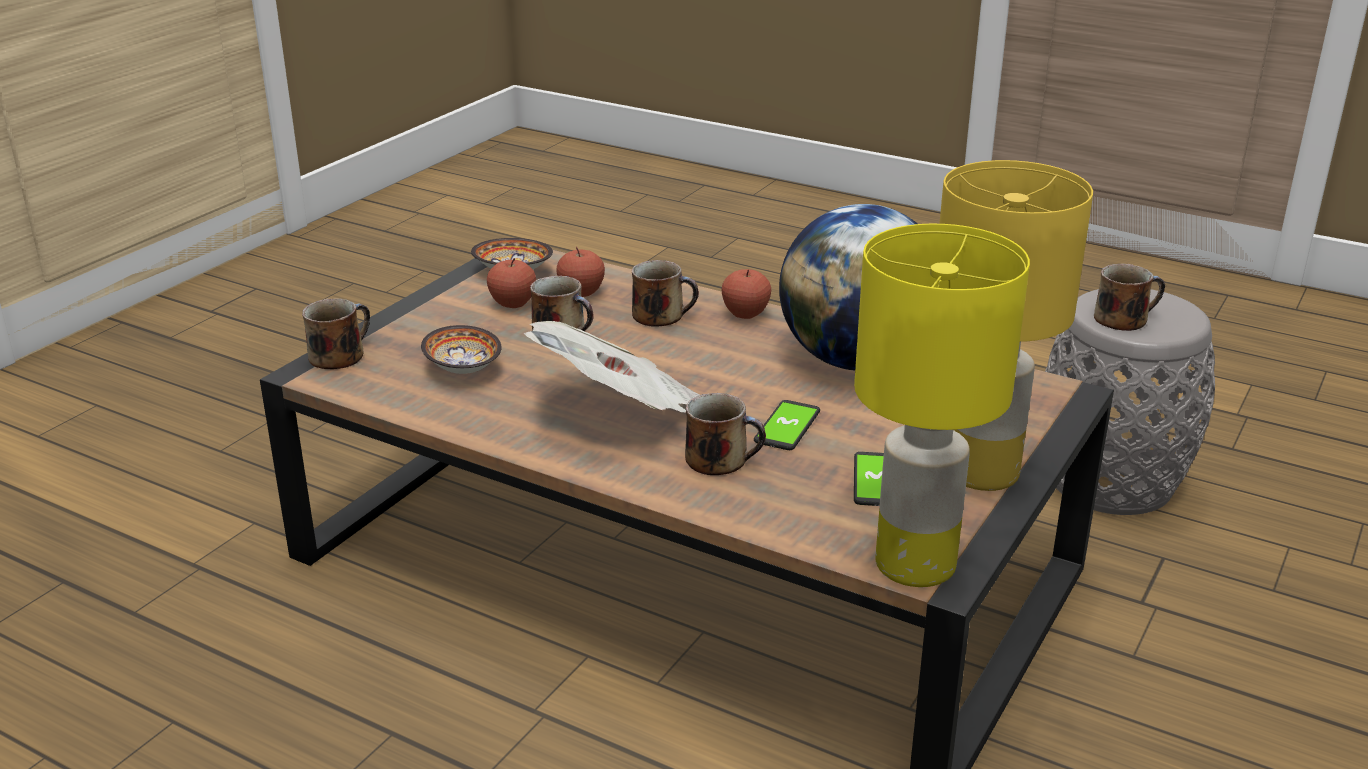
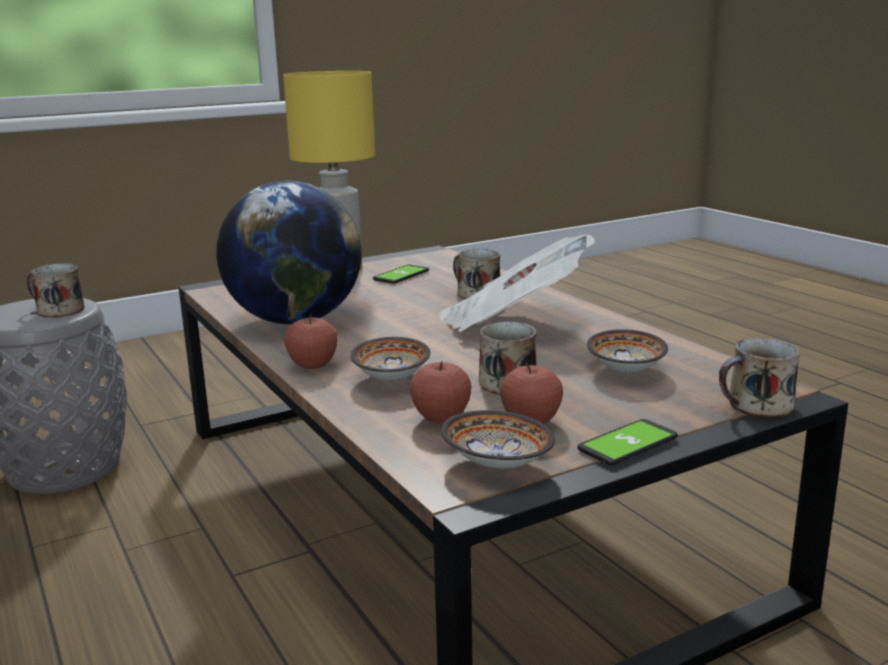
camera: 150 degrees left, 10 degrees down
mug [632,260,699,327] -> bowl [350,337,430,380]
phone [754,400,820,450] -> phone moved to [577,419,678,465]
yellow table lamp [854,224,1030,587] -> none

